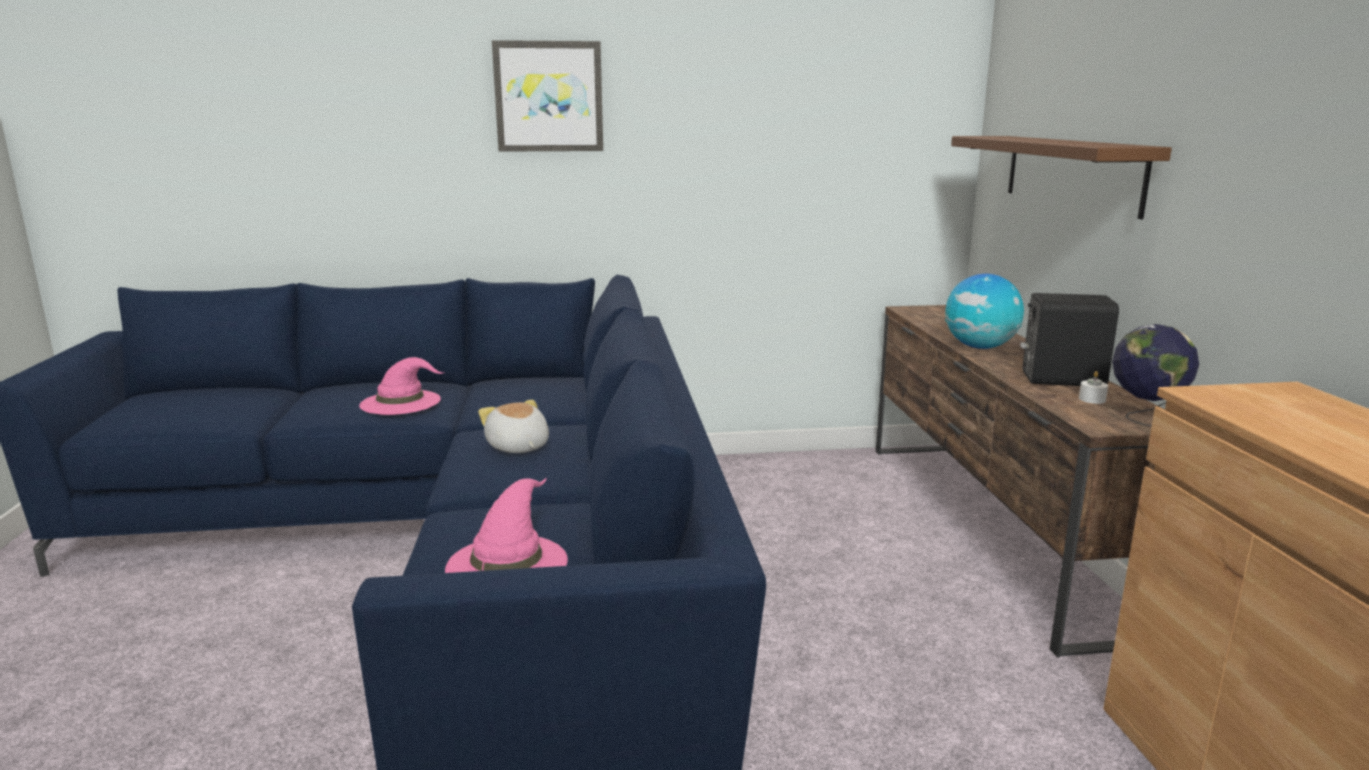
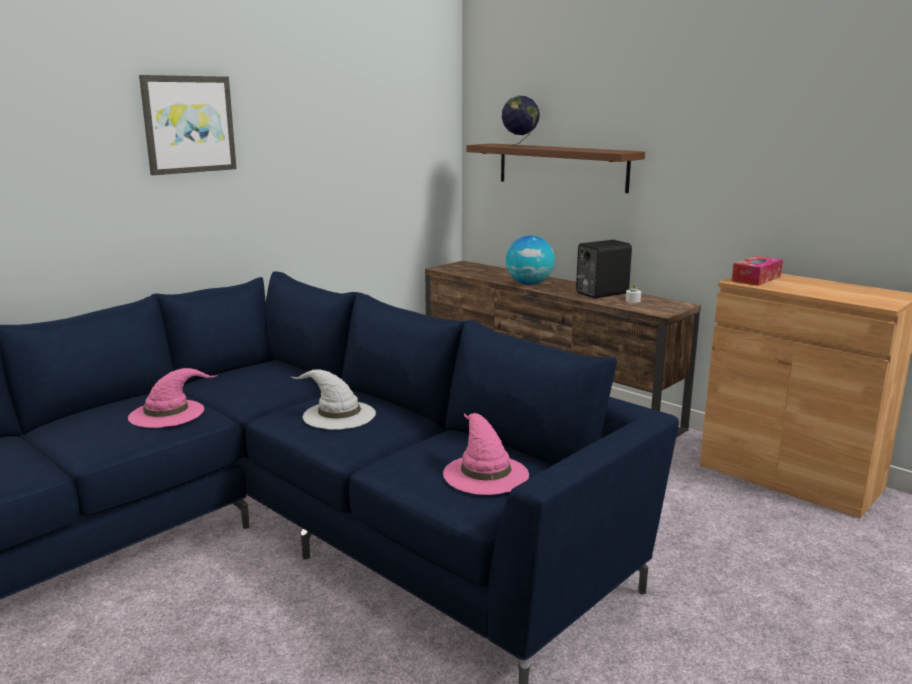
camera: 40 degrees left, 0 degrees up
plush toy [478,400,549,453] -> white hat [291,370,376,430]
globe [1112,324,1199,427] -> globe moved to [502,96,540,147]
none -> tissue box [732,256,783,286]

